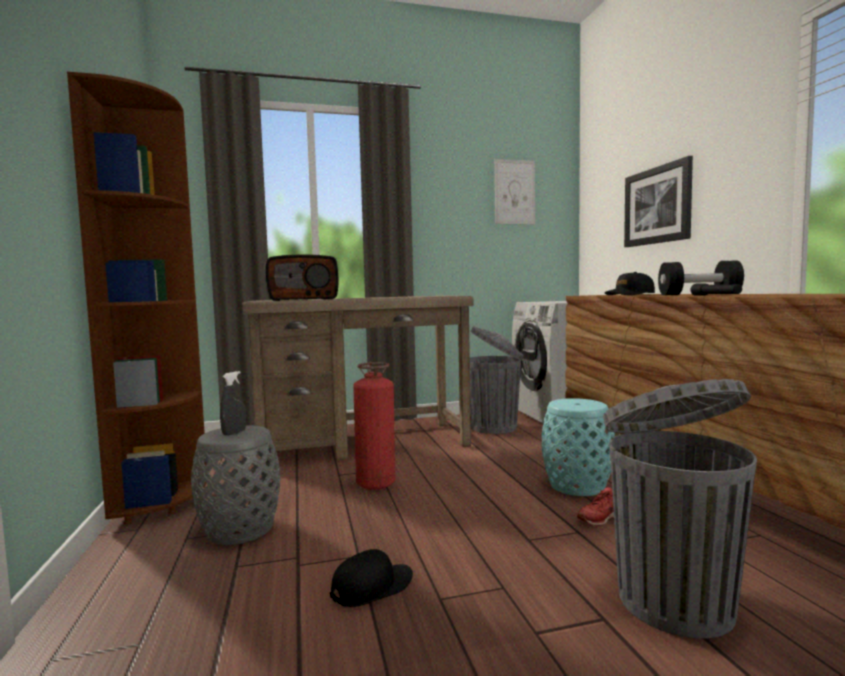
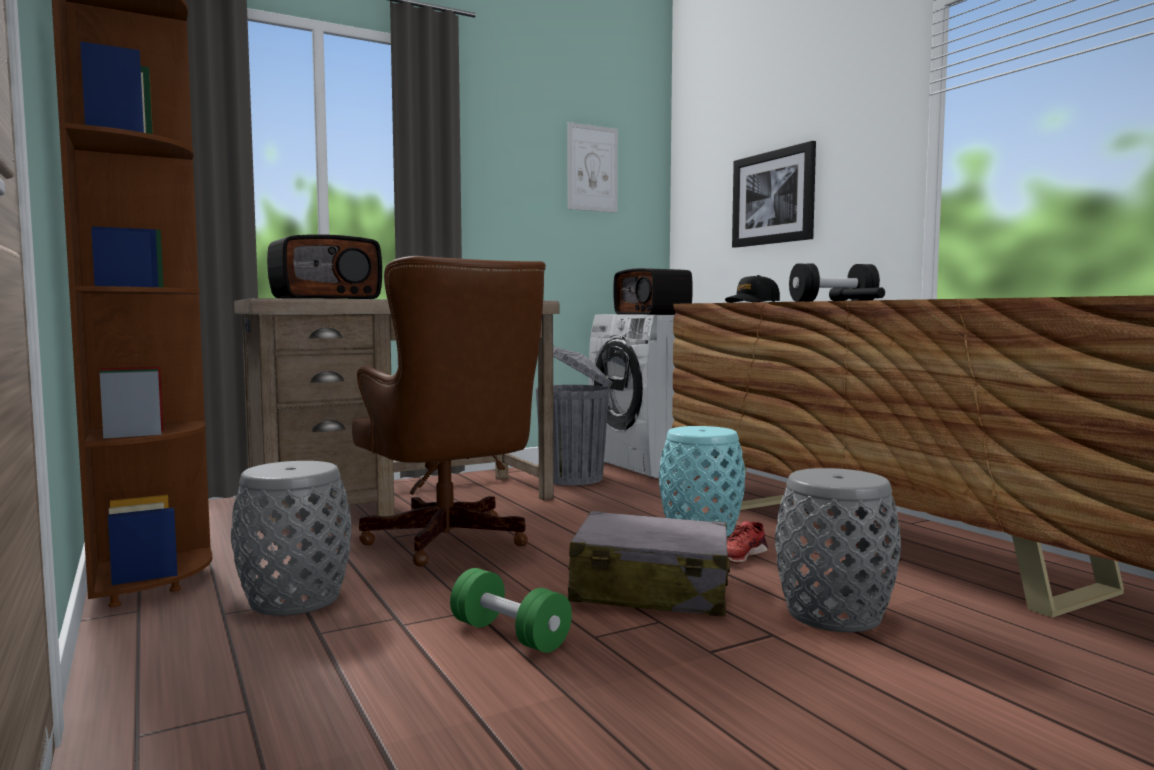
camera: 15 degrees left, 0 degrees up
grey spray bottle [220,371,246,435] -> none
black cap [330,549,413,607] -> green dumbbell [450,568,572,653]
fire extinguisher [353,362,396,490] -> brown office chair [352,256,546,566]
grey trash can [603,379,757,639] -> grey stool [775,468,901,632]
none -> grey suitcase [568,511,730,616]
none -> radio [613,268,693,315]

